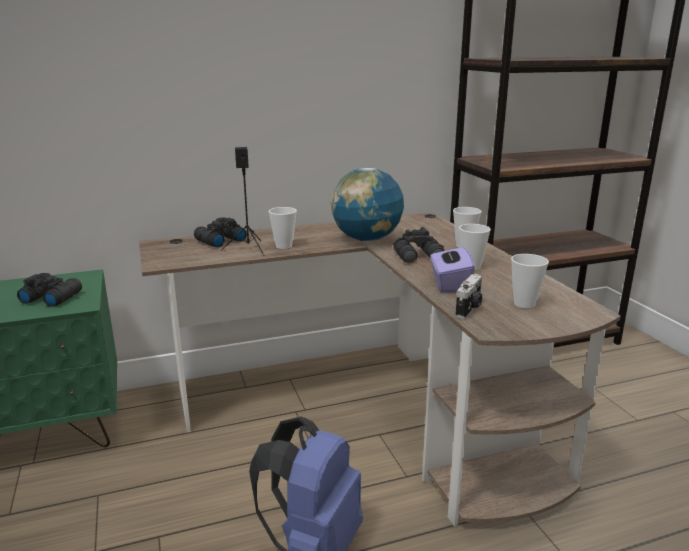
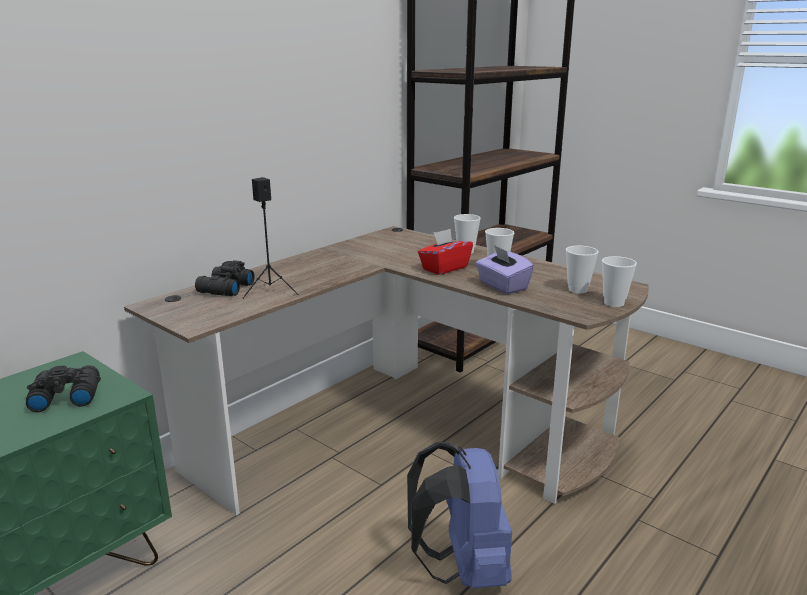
camera: 30 degrees left, 0 degrees up
cup [268,207,297,249] -> cup moved to [602,256,637,307]
globe [331,168,404,242] -> none
black binoculars [393,227,444,263] -> red tissue box [418,229,473,275]
camera [455,274,482,319] -> none

